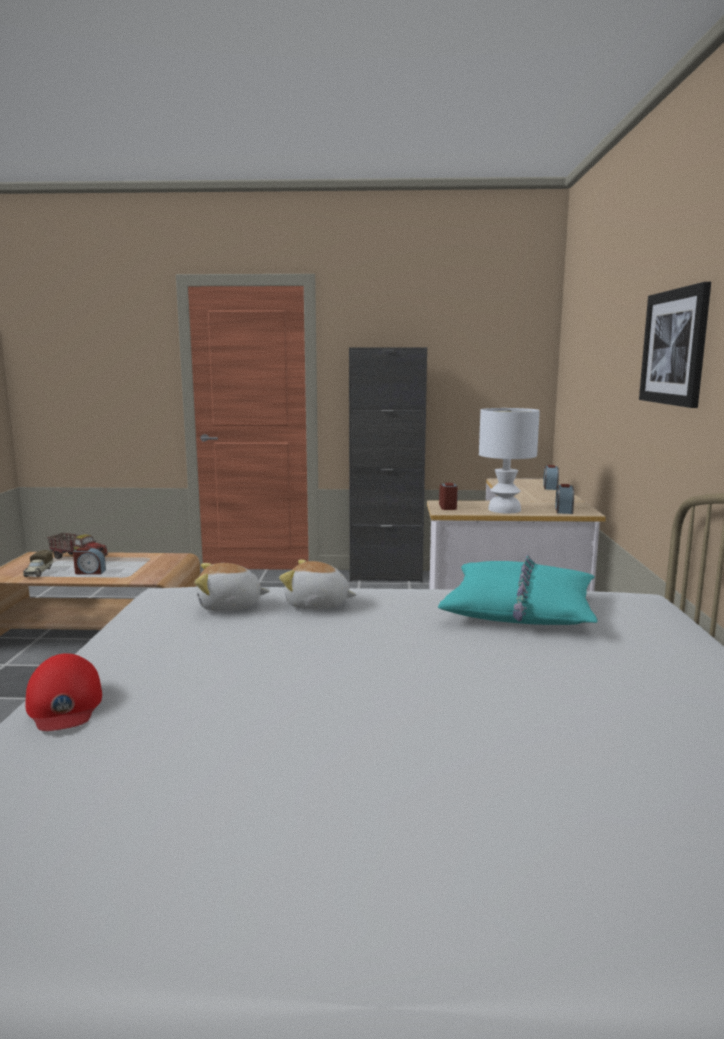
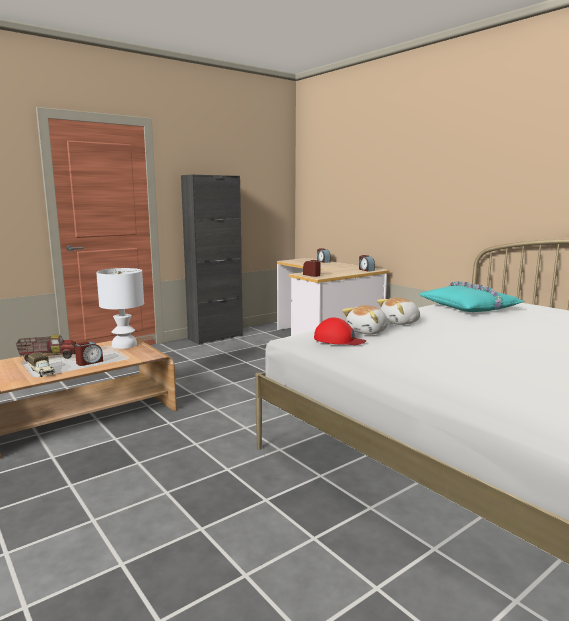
camera: 40 degrees left, 0 degrees up
red cap [26,653,102,731] -> red cap moved to [314,318,366,345]
white table lamp [479,408,540,513] -> white table lamp moved to [96,268,144,349]
picture [639,282,711,408] -> none

